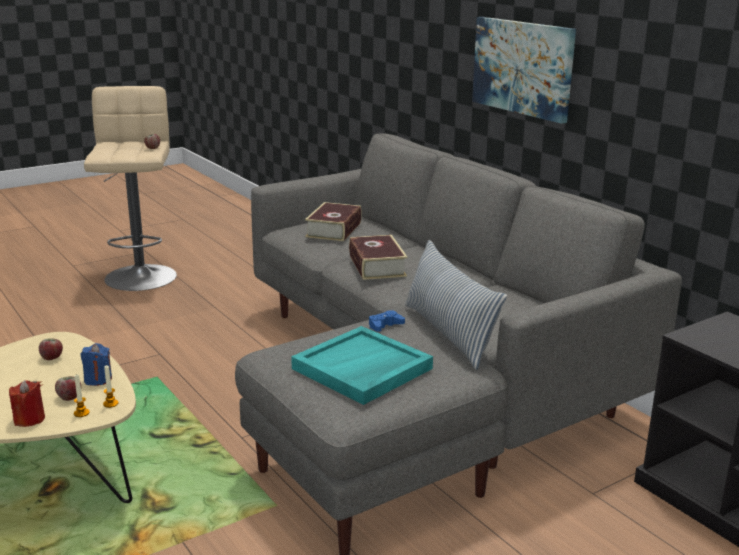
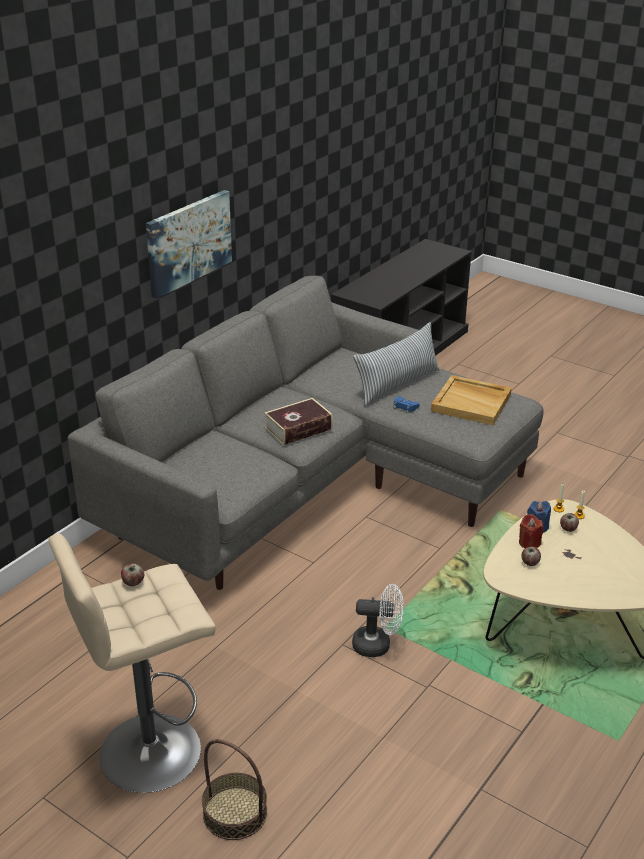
camera: 110 degrees left, 10 degrees up
red candle [9,380,45,427] -> red candle moved to [519,514,543,548]
turquoise tray [291,326,433,405] -> beige tray [431,375,512,425]
book [305,202,362,241] -> none
none -> basket [202,739,267,840]
none -> white fan [352,584,404,657]

